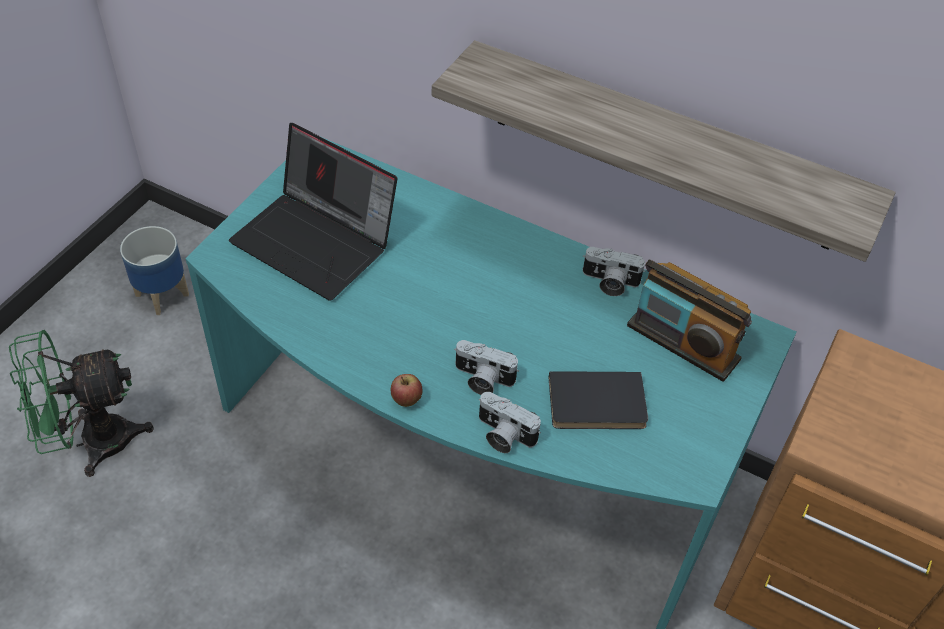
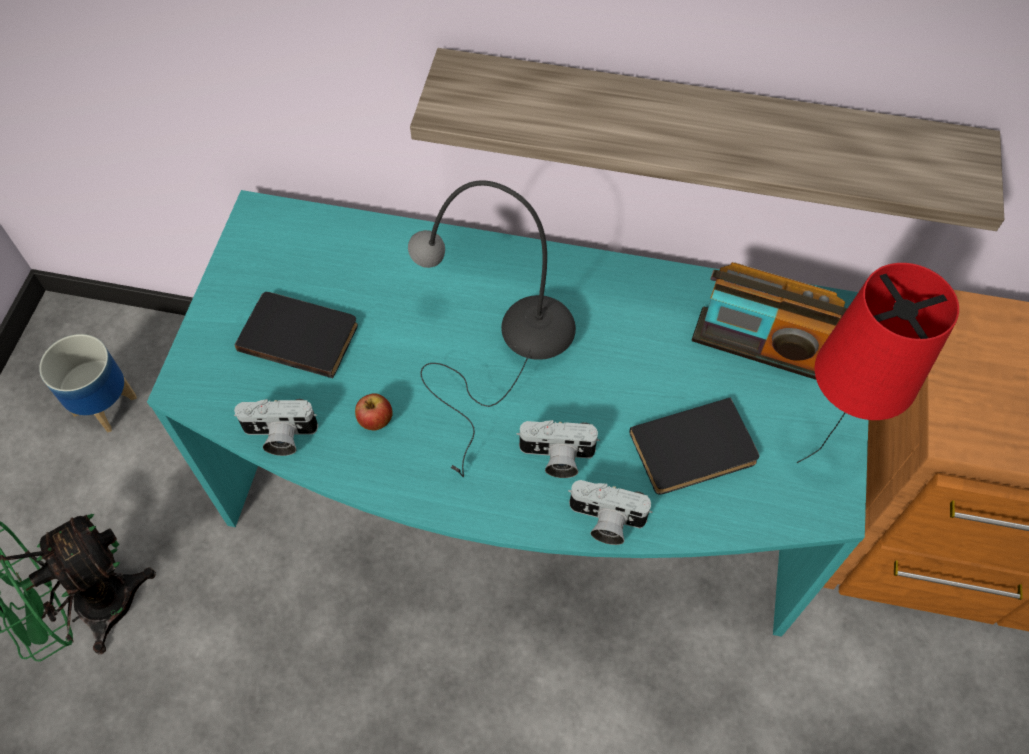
camera: 15 degrees left, 10 degrees up
laptop [229,123,397,301] -> black book [235,292,358,378]
apple [391,374,423,407] -> apple moved to [355,393,393,431]
camera [582,247,645,296] -> camera moved to [234,399,318,456]
none -> grey table lamp [408,180,576,477]
none -> red table lamp [797,263,959,463]

